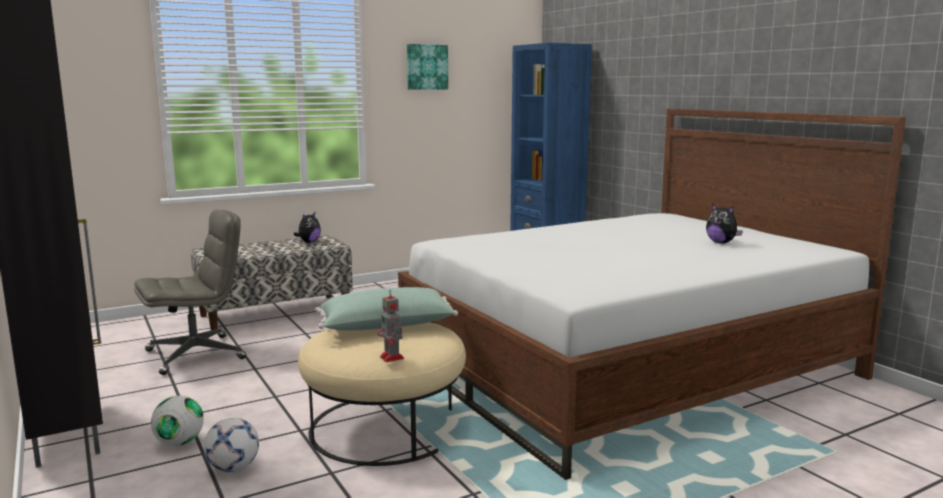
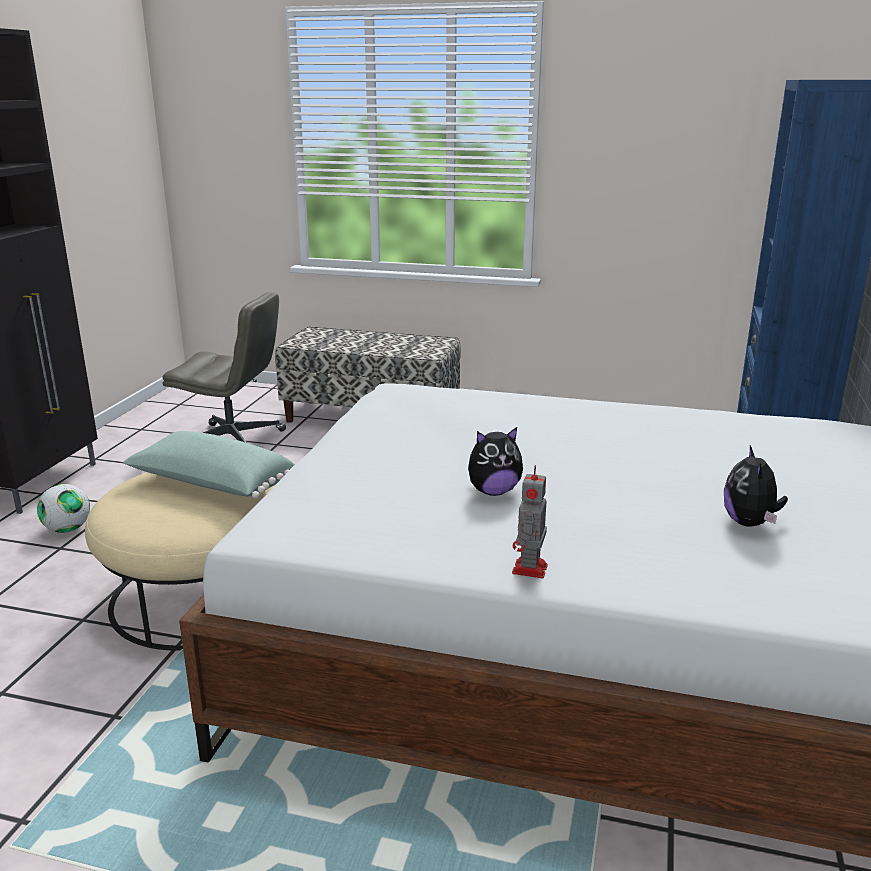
camera: 45 degrees right, 10 degrees up
football [204,418,259,472] -> none
plush toy [293,212,321,243] -> plush toy moved to [468,427,523,496]
toy robot [378,290,404,362] -> toy robot moved to [512,465,548,578]
picture [407,44,448,90] -> none

